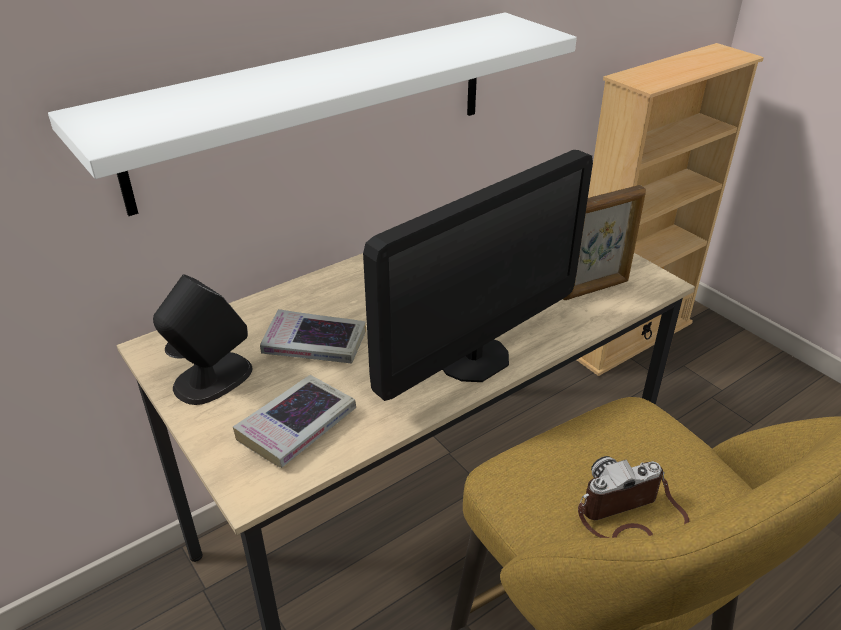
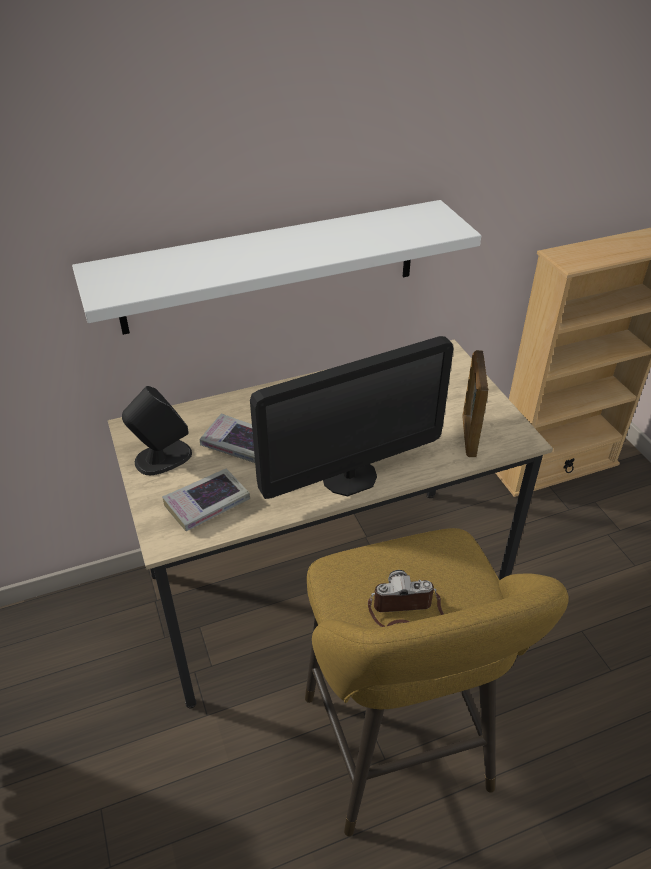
camera: 15 degrees right, 5 degrees up
picture frame [563,185,646,300] -> picture frame turned 105 degrees clockwise [462,350,488,457]

